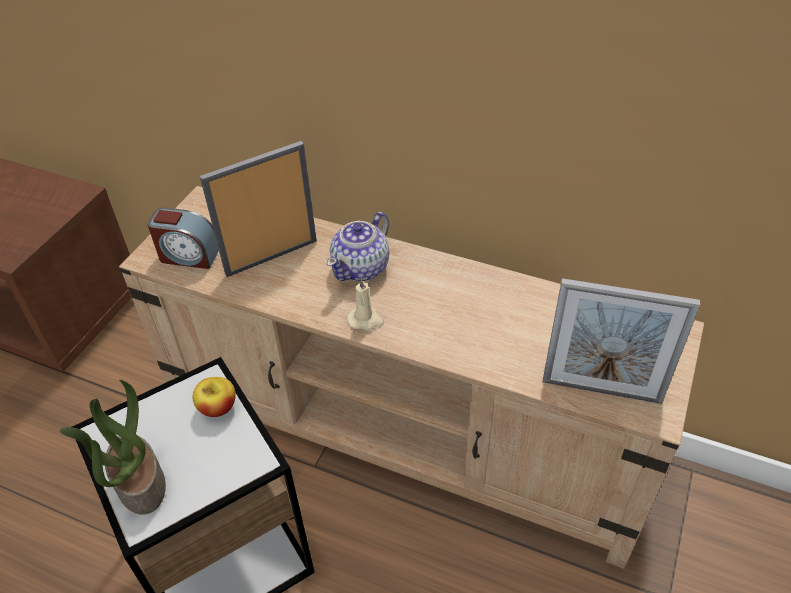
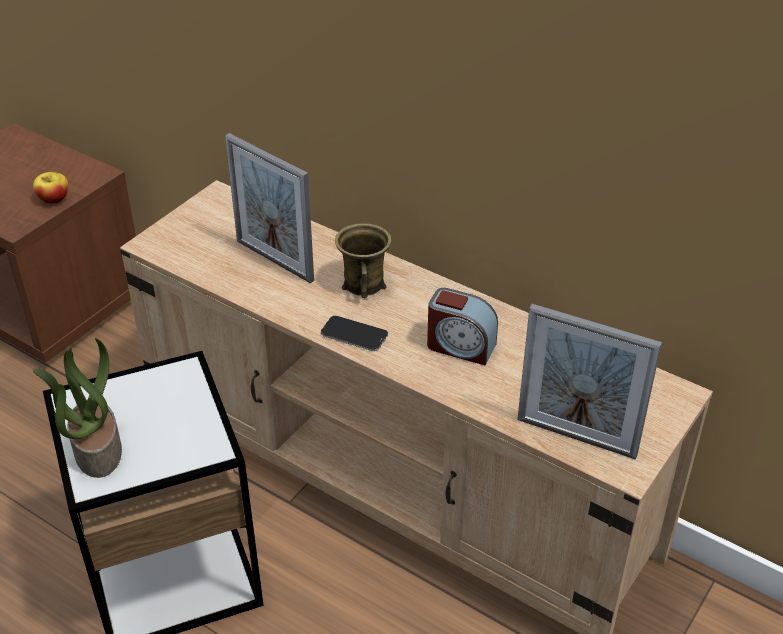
camera: 10 degrees right, 5 degrees down
alarm clock [147,207,219,269] -> alarm clock moved to [427,288,498,365]
apple [192,377,236,417] -> apple moved to [33,172,68,204]
picture frame [200,141,317,277] -> picture frame turned 120 degrees counterclockwise [225,133,314,283]
teapot [327,212,389,281] -> brown mug [335,223,392,298]
beige candle [347,277,384,331] -> phone [321,316,388,351]

